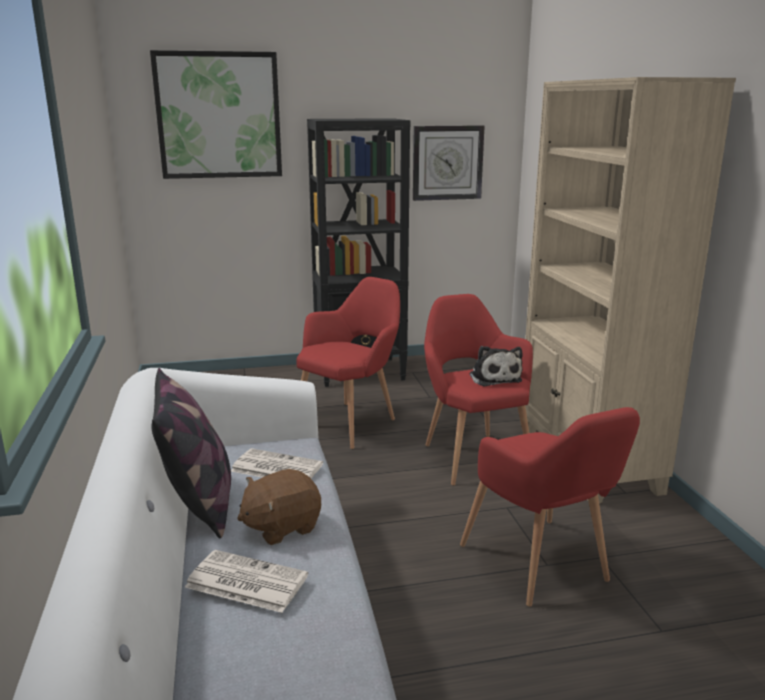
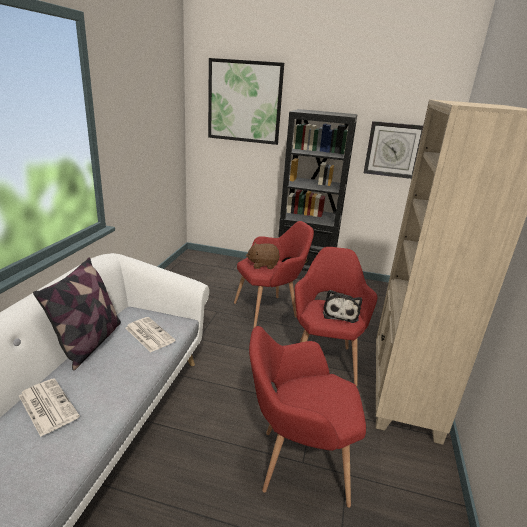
camera: 25 degrees right, 5 degrees up
brown plush toy [237,469,321,545] -> brown plush toy moved to [246,243,280,269]
red armchair [460,407,640,607] -> red armchair turned 90 degrees clockwise [249,326,366,508]

